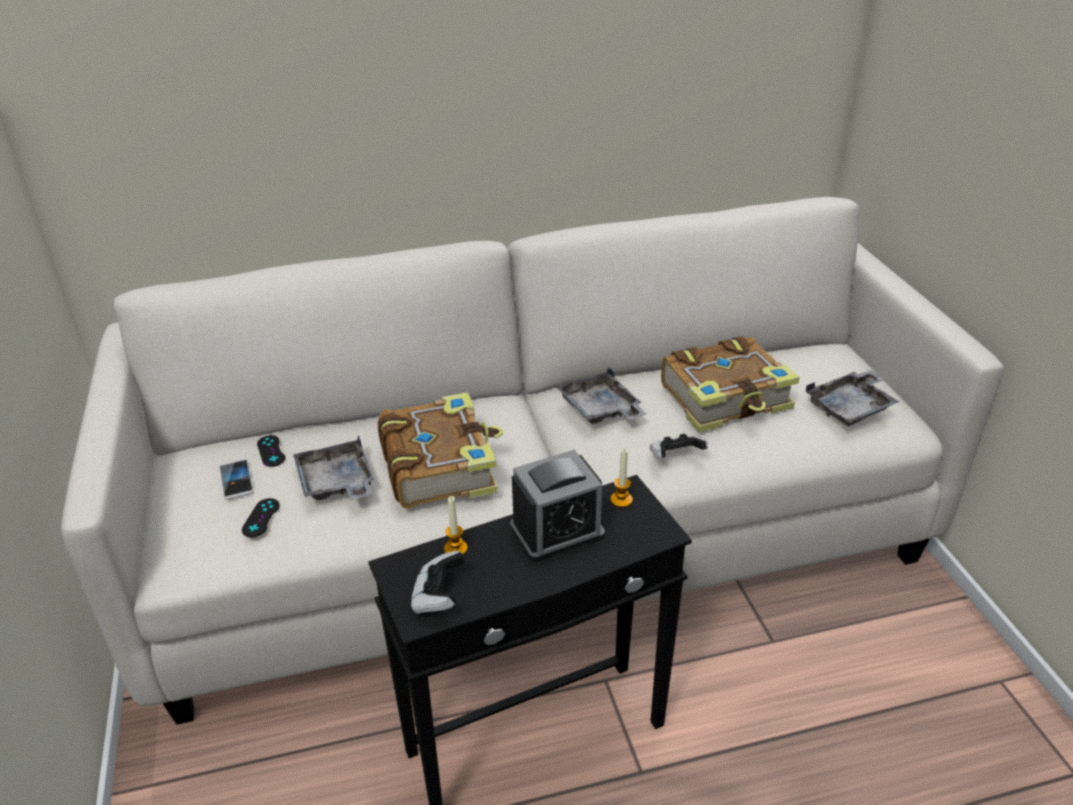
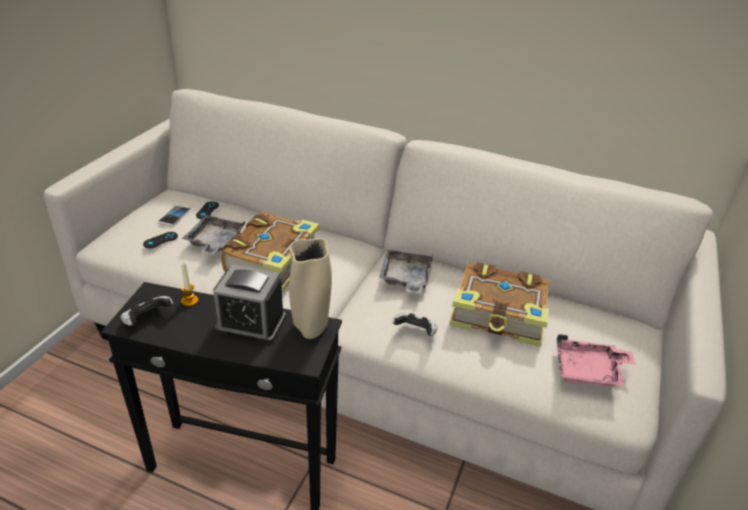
camera: 35 degrees right, 0 degrees up
candle [610,449,633,508] -> beige vase [289,238,332,339]
grey tray [806,370,899,426] -> pink tray [557,334,636,387]

